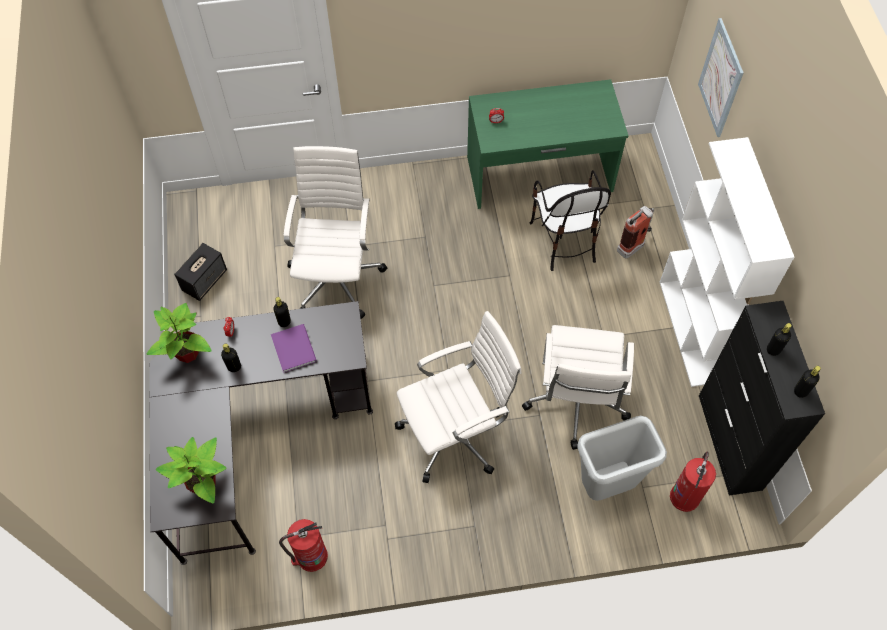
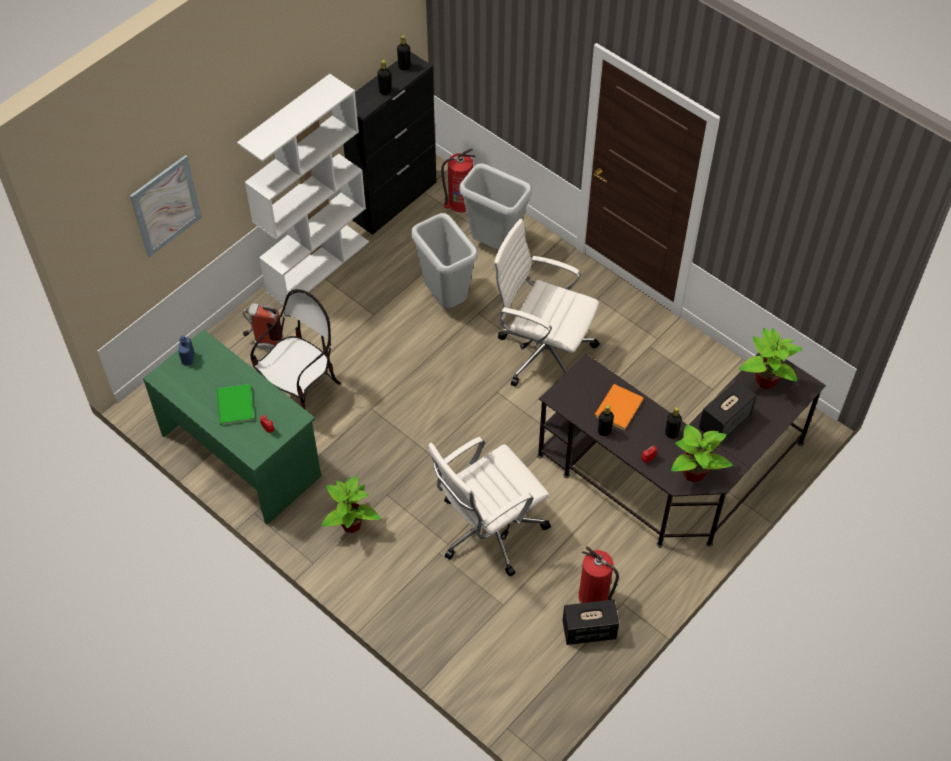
camera: 130 degrees left, 5 degrees down
purple book [271,324,317,373] -> orange book [594,384,644,430]
fire extinguisher [279,519,328,572] -> fire extinguisher moved to [578,546,619,603]
white office chair [522,325,634,450] -> grey trash can [411,213,478,308]
none -> blue bottle [178,336,194,365]
none -> green book [217,384,254,426]
none -> potted plant [321,476,381,533]
none -> speaker [699,380,757,442]

